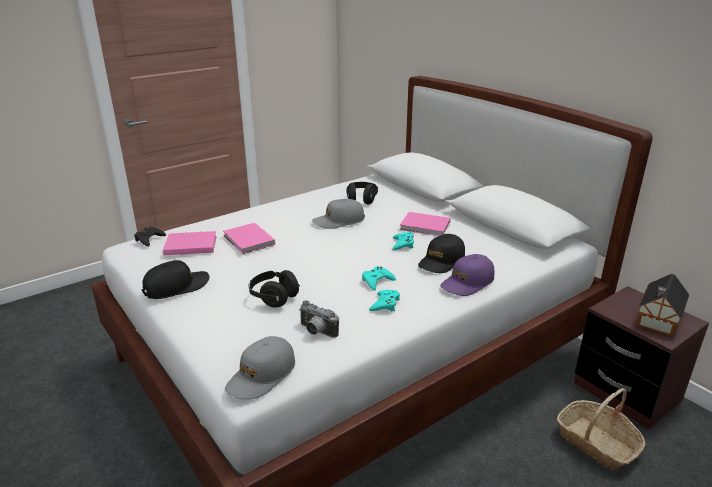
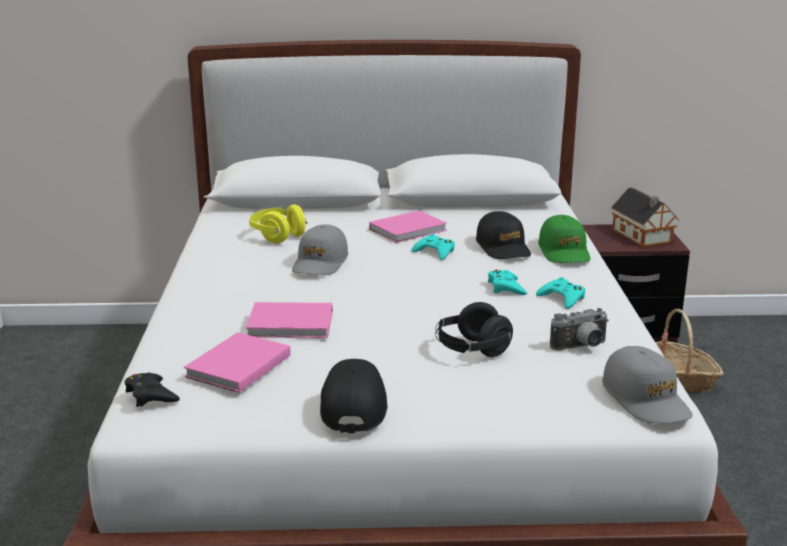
camera: 55 degrees left, 5 degrees down
black headphones [347,182,378,205] -> yellow headphones [249,204,308,243]
purple cap [440,254,495,296] -> green cap [538,215,591,263]

